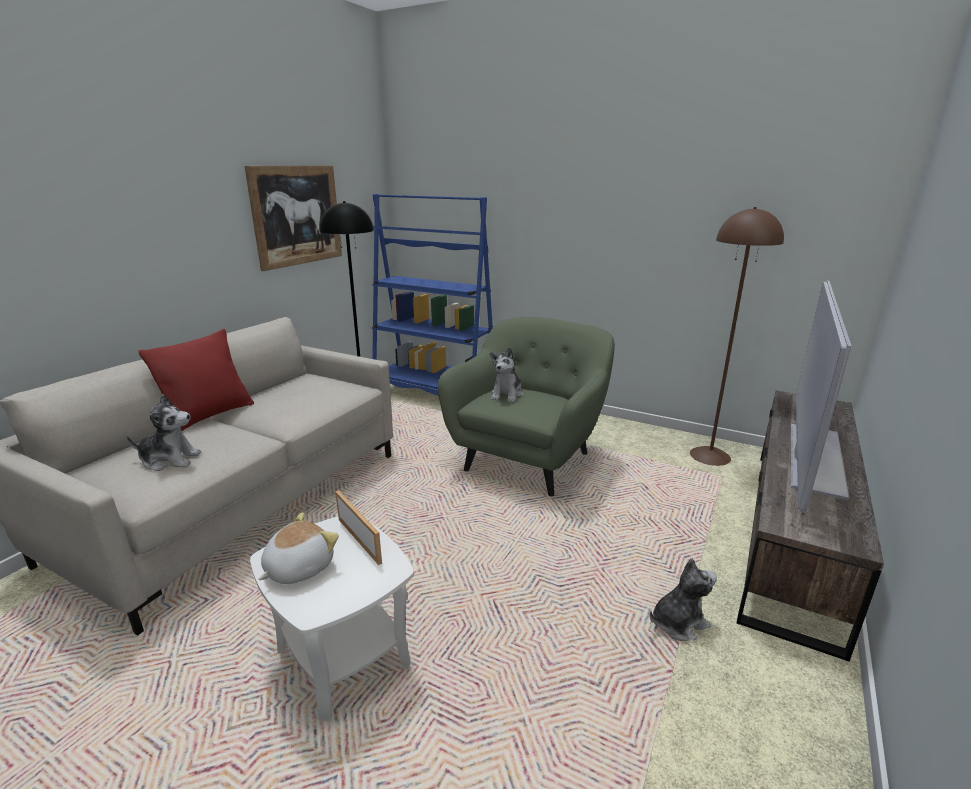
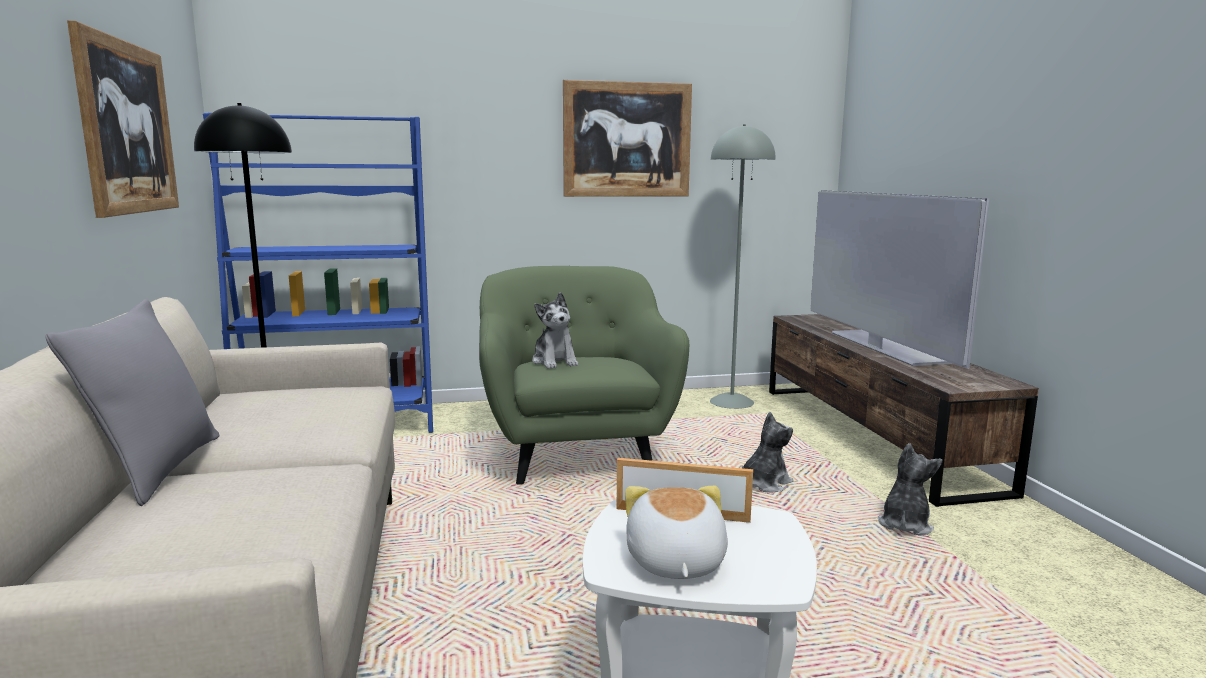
camera: 40 degrees left, 10 degrees down
plush toy [126,394,201,471] -> plush toy moved to [742,412,793,493]
red pillow [138,329,254,431] -> grey pillow [45,299,220,506]
brown floor lamp [690,207,784,466] -> grey floor lamp [710,124,776,409]
none -> picture [563,80,692,197]

